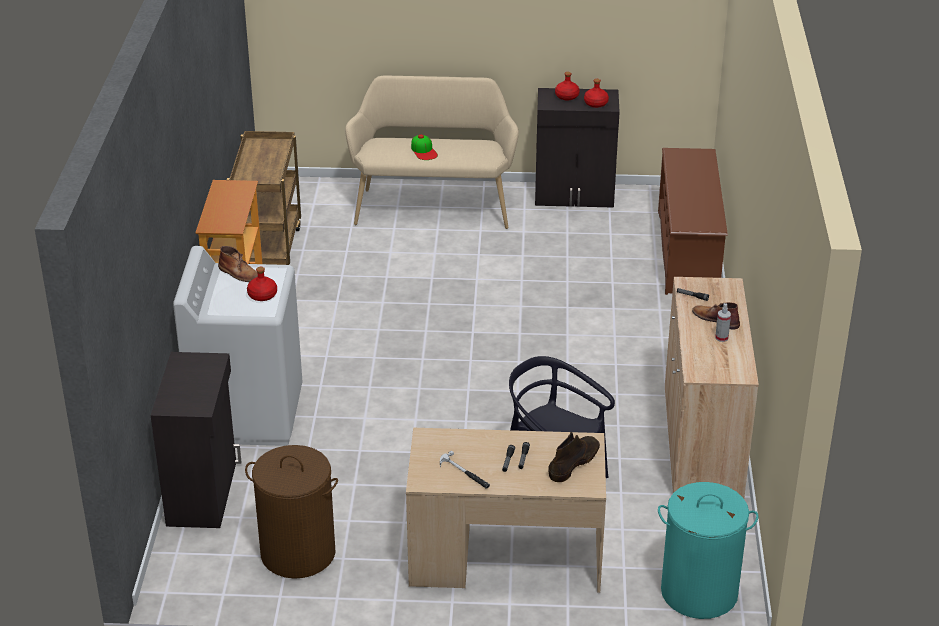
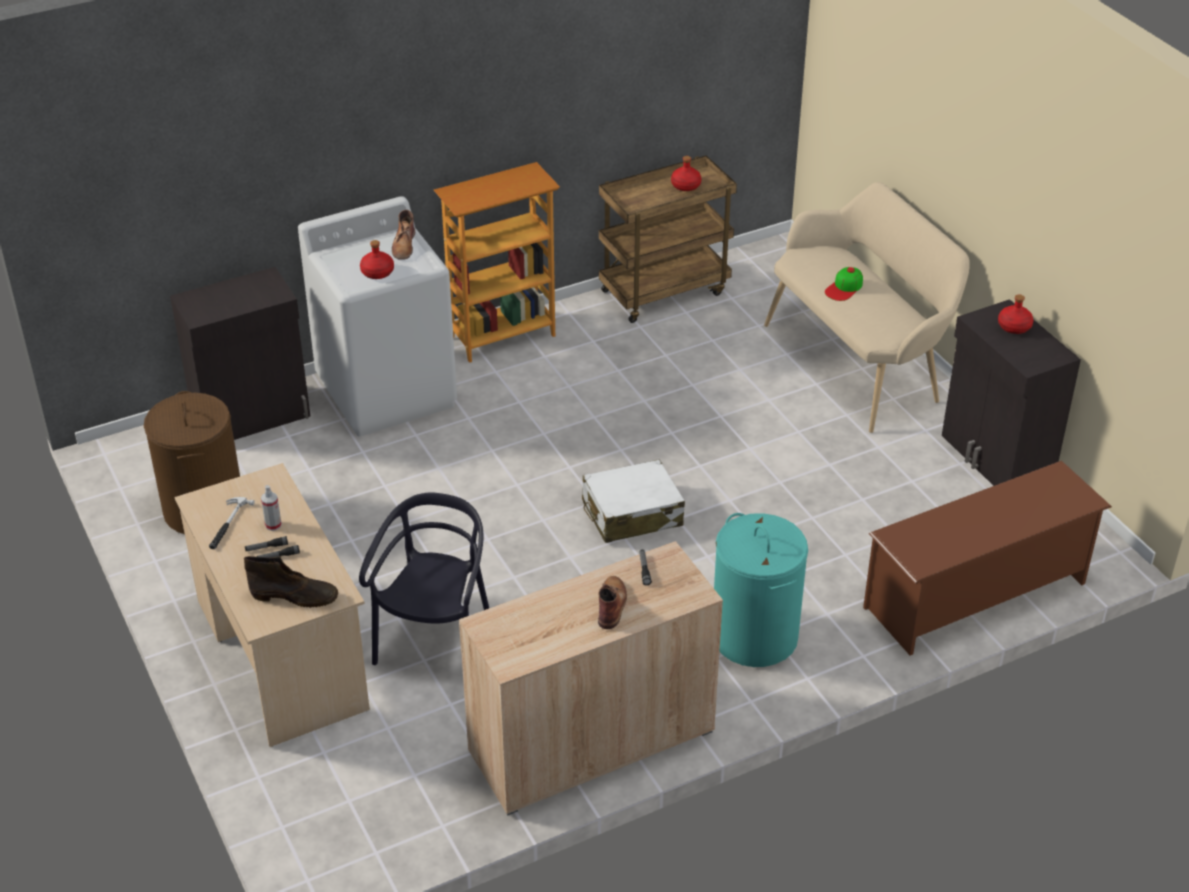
camera: 60 degrees right, 5 degrees up
red bottle [584,79,609,108] -> red bottle moved to [671,156,702,191]
turquoise laundry basket [658,482,758,619] -> turquoise laundry basket moved to [714,513,808,667]
spray bottle [715,303,731,342] -> spray bottle moved to [261,485,282,531]
none -> white suitcase [582,459,685,543]

